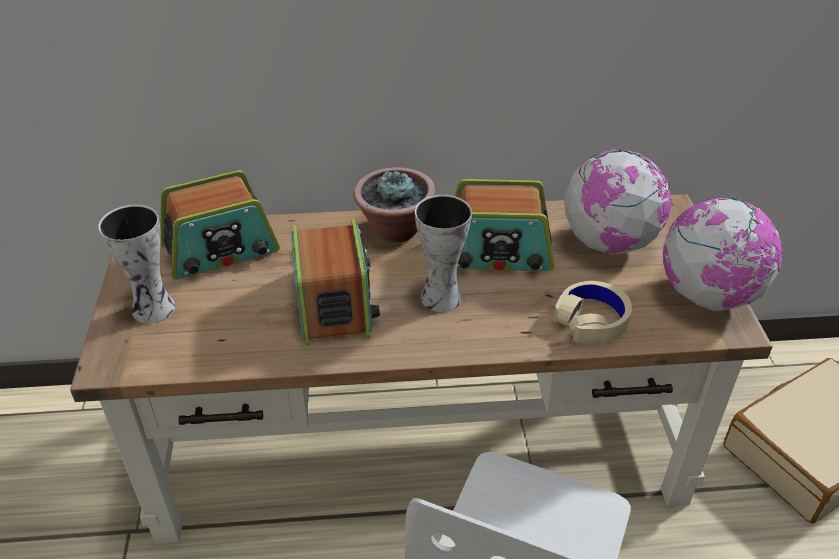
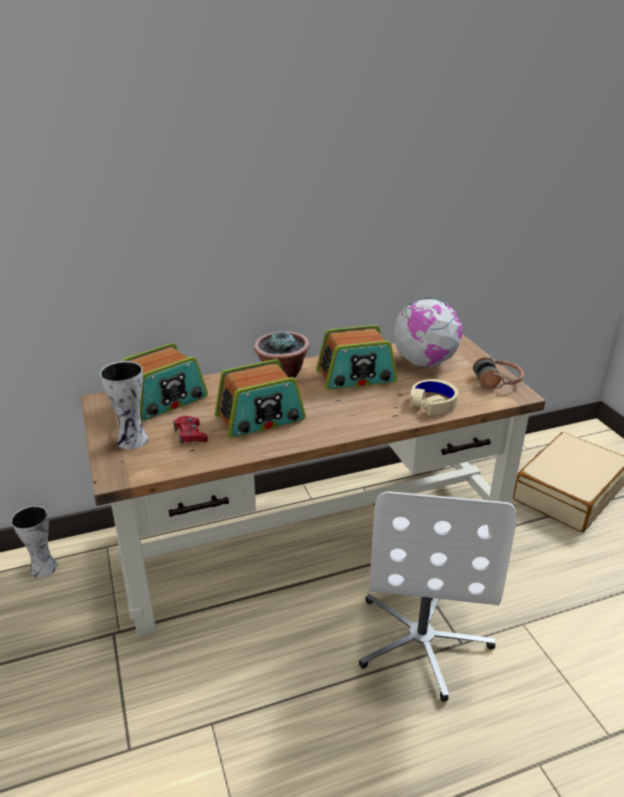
camera: 15 degrees left, 10 degrees down
radio [291,219,380,346] -> radio turned 90 degrees clockwise [215,359,306,438]
vase [415,195,472,312] -> vase moved to [11,506,58,578]
globe [663,198,783,311] -> headphones [473,357,524,389]
none -> red game controller [173,416,208,445]

